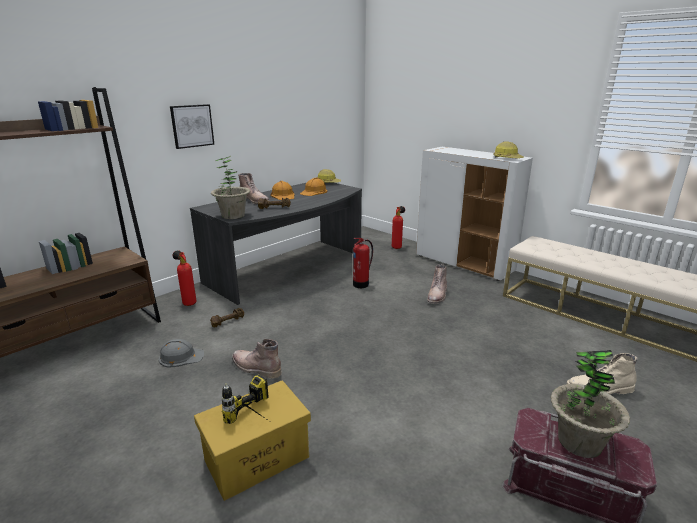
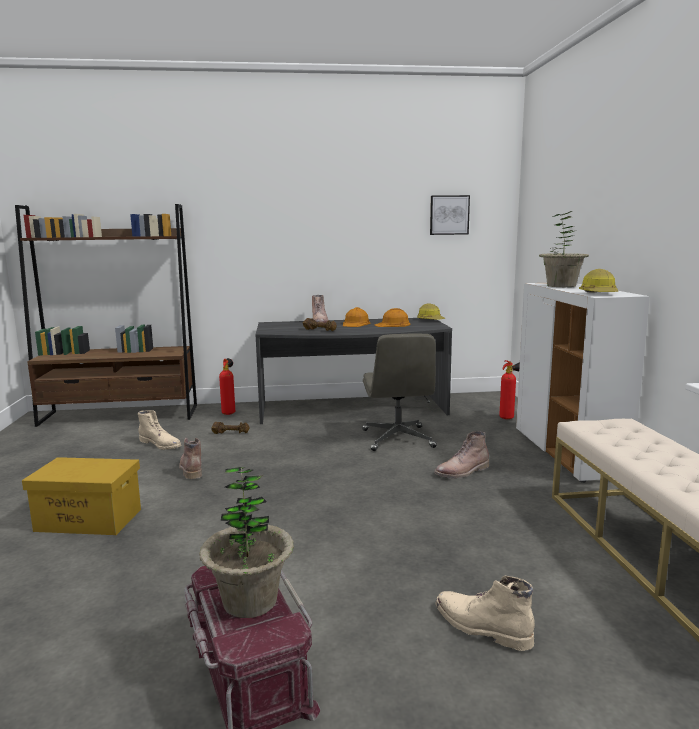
camera: 40 degrees right, 10 degrees down
grey hard hat [159,339,204,368] -> beige boot [138,410,182,450]
picture [170,104,215,149] -> picture moved to [430,195,470,235]
potted plant [211,155,250,219] -> potted plant moved to [539,211,589,287]
power drill [222,374,269,424] -> none
fire extinguisher [353,238,373,288] -> grey office chair [362,333,437,451]

